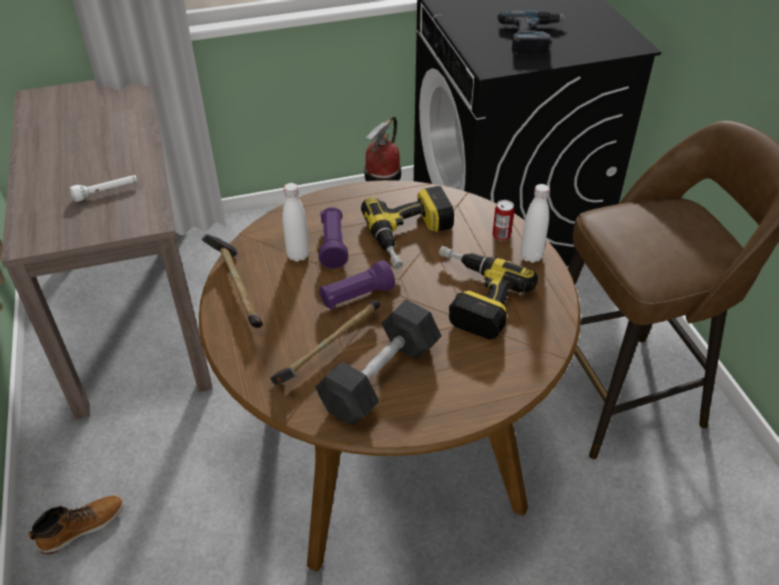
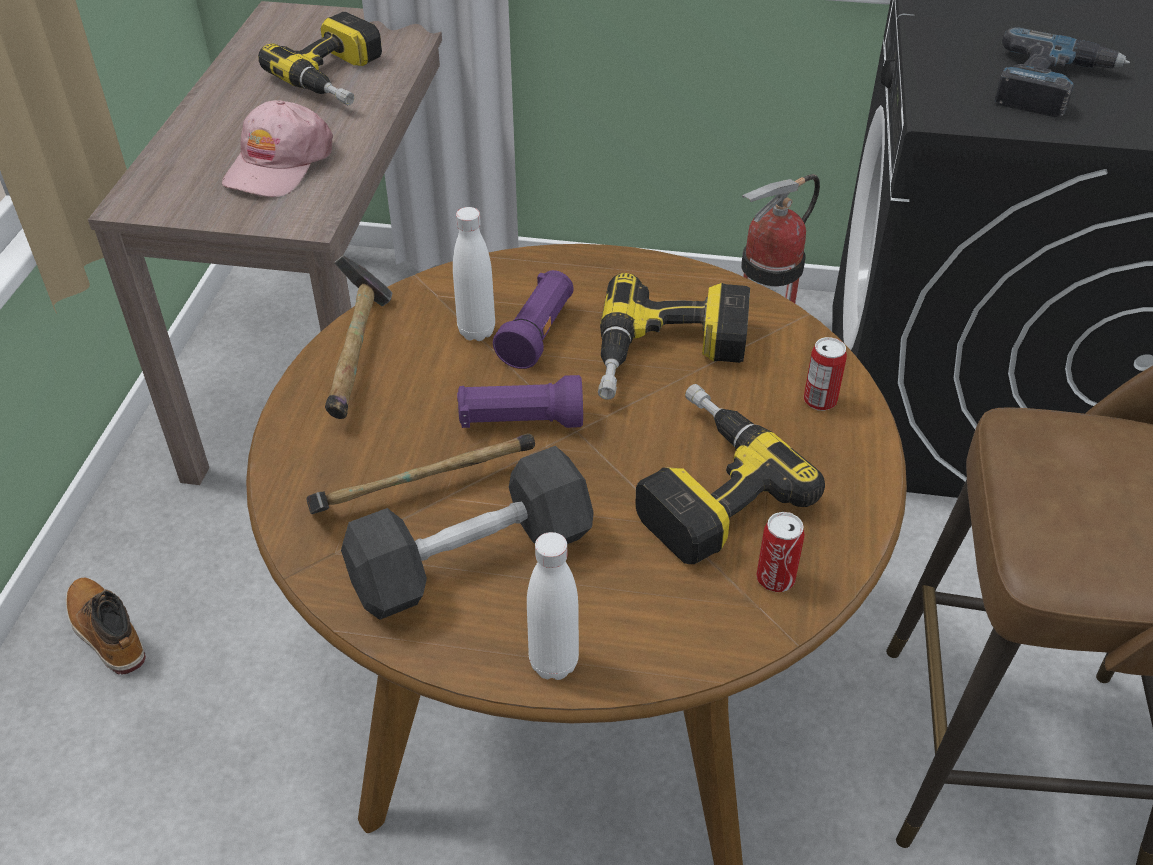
camera: 25 degrees right, 0 degrees up
boot [28,495,124,555] -> boot turned 120 degrees counterclockwise [66,577,146,674]
white flashlight [70,175,137,202] -> pink cap [222,100,333,197]
white bottle [521,184,549,263] -> white bottle moved to [527,532,579,680]
none -> power drill [258,12,382,105]
none -> can [756,512,805,592]

